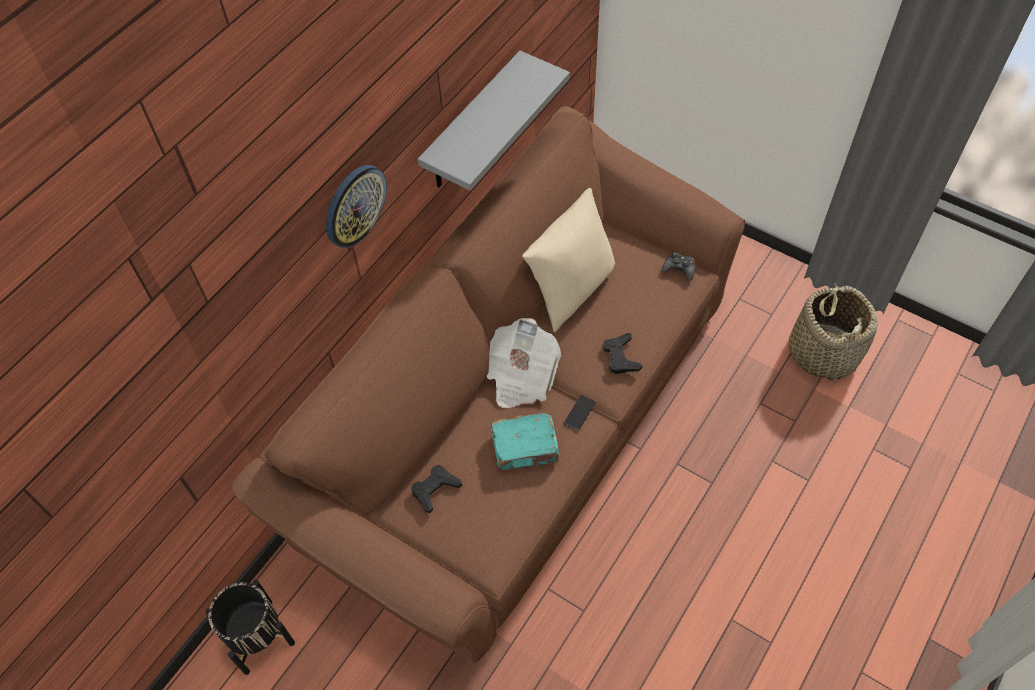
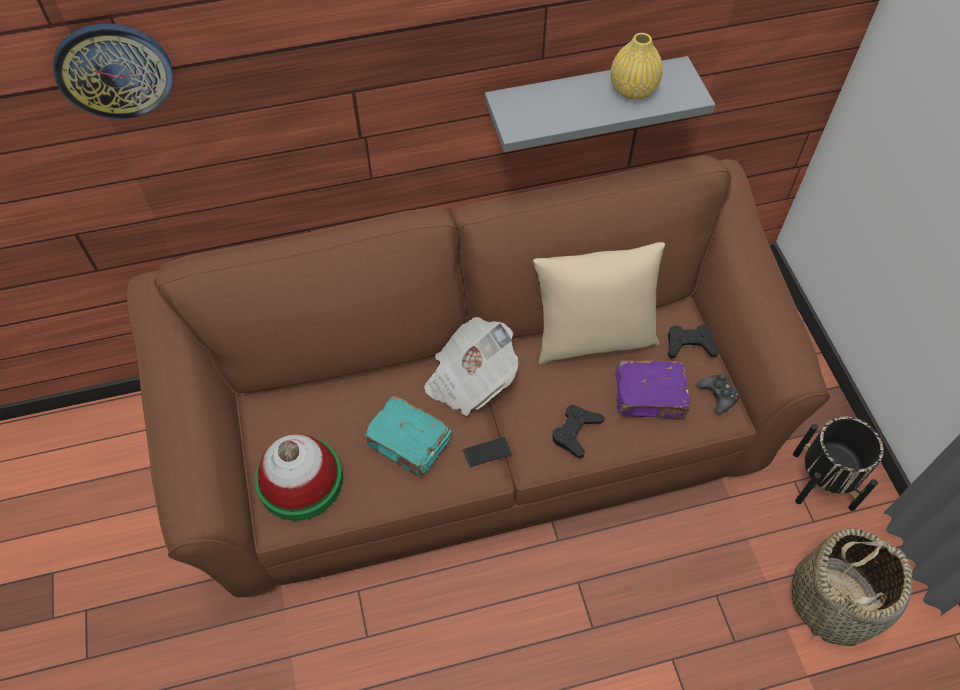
camera: 40 degrees right, 0 degrees up
black planter [206,580,295,675] -> black planter moved to [793,416,884,511]
wall clock [326,165,387,248] -> wall clock moved to [53,24,173,119]
black game controller [411,465,462,513] -> black game controller moved to [668,325,719,359]
none -> hat [255,434,343,521]
none -> yellow vase [611,33,663,100]
none -> purple book [615,360,690,419]

